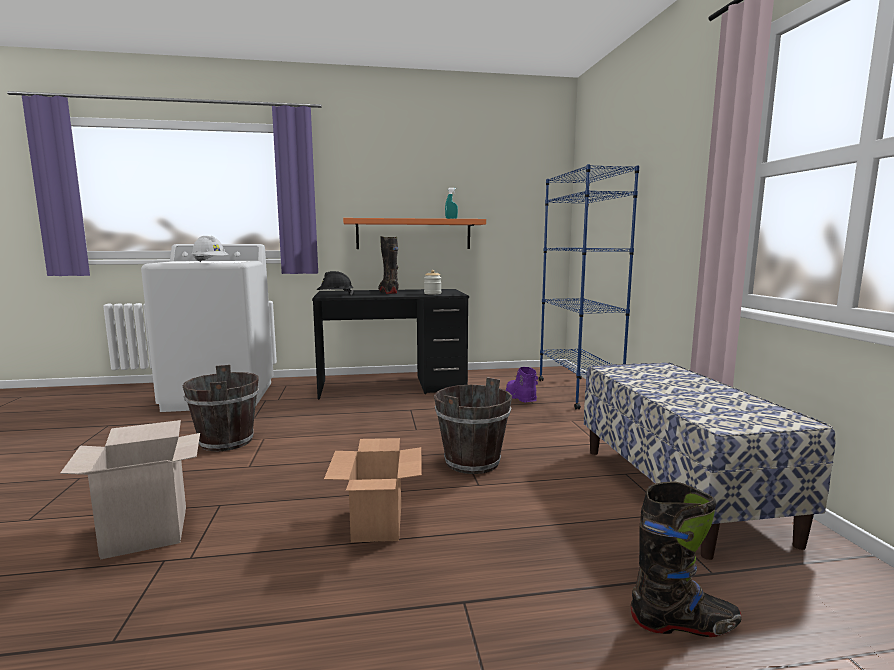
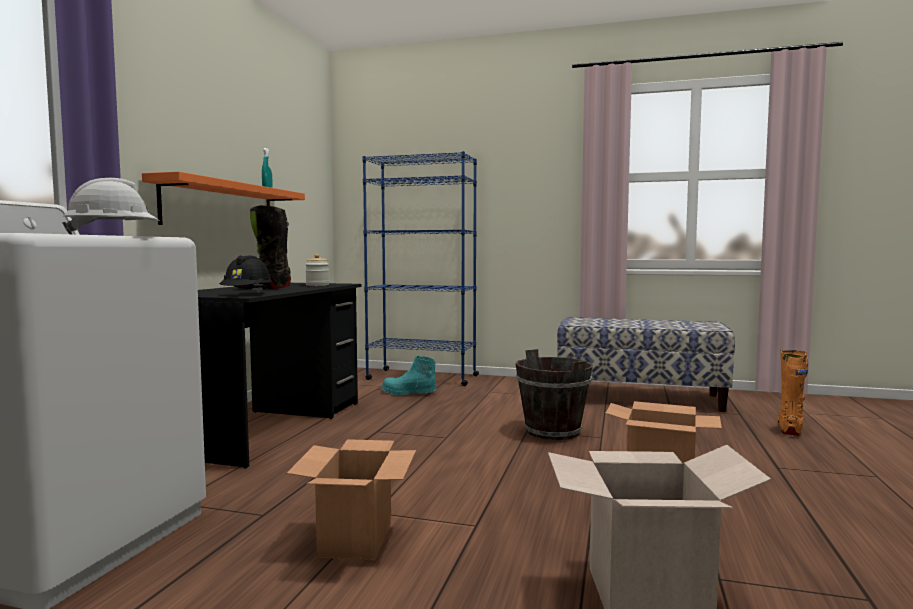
camera: 65 degrees left, 5 degrees down
brown bucket [183,365,259,451] -> cardboard box [287,439,416,560]
purple boot [506,367,538,402] -> turquoise boot [382,356,436,396]
black boot [631,482,742,637] -> orange boot [778,350,808,436]

